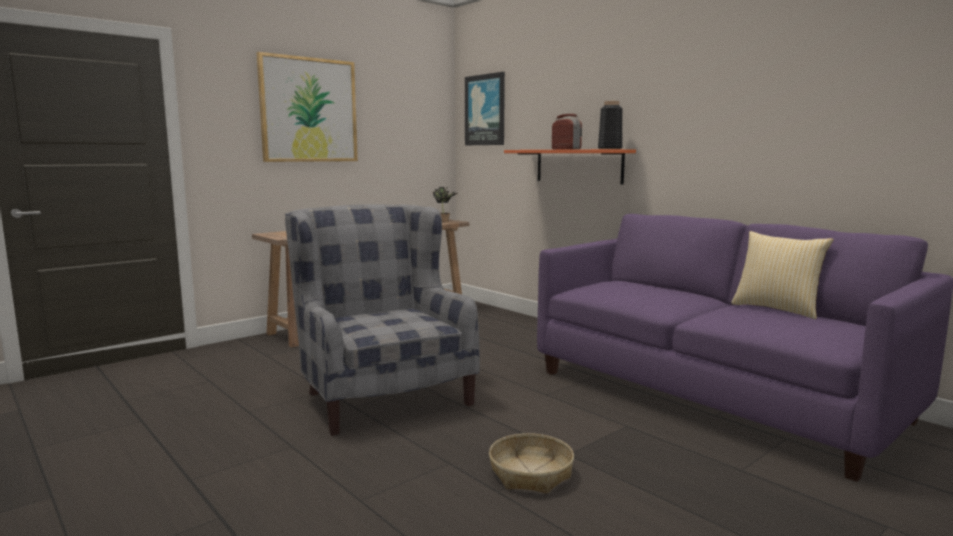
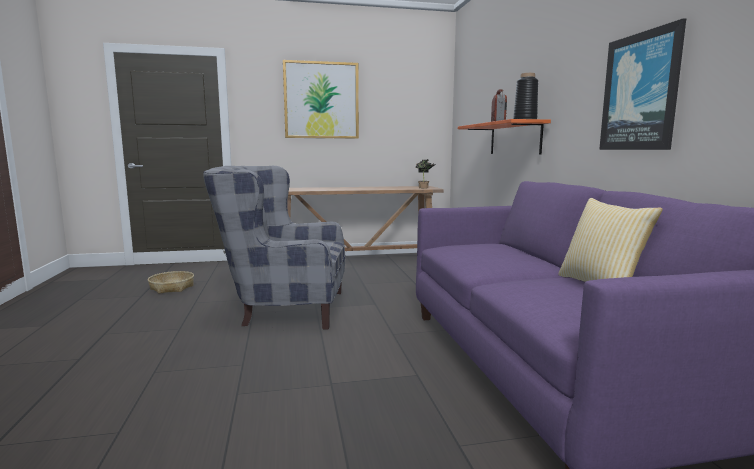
camera: 30 degrees right, 0 degrees up
grey armchair [285,204,480,436] -> grey armchair turned 90 degrees counterclockwise [203,166,346,329]
picture [465,72,505,145] -> picture moved to [599,18,686,150]
basket [489,433,574,494] -> basket moved to [148,271,194,294]

